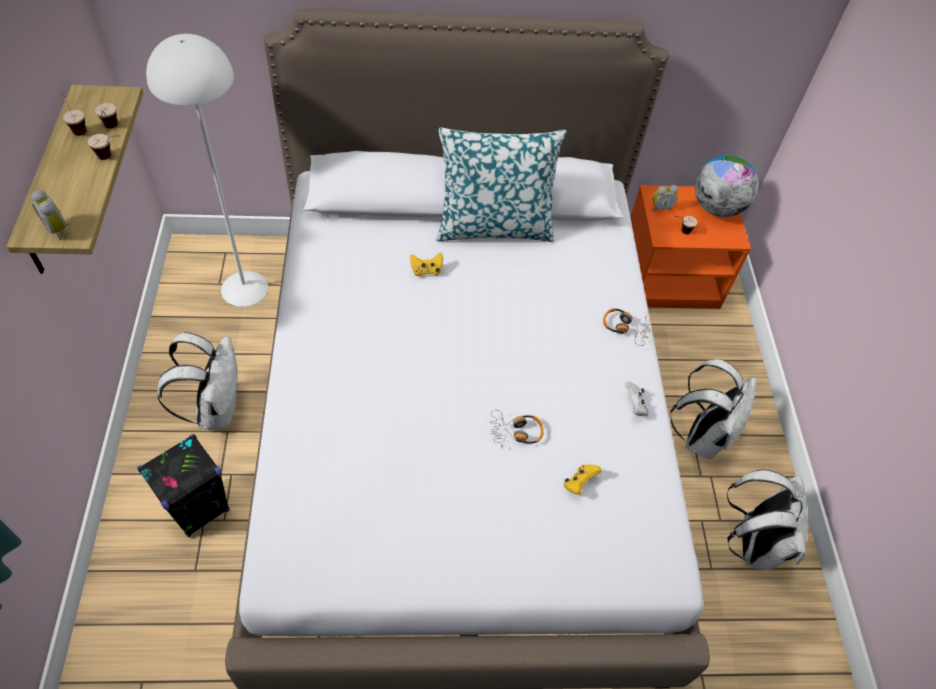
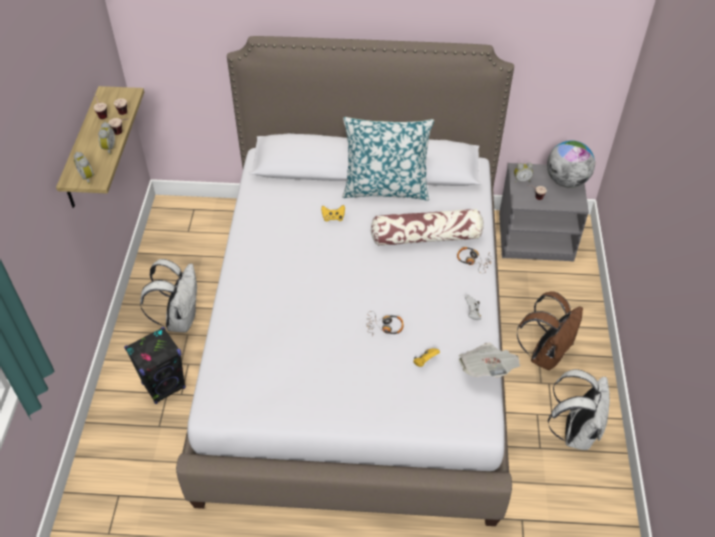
camera: 10 degrees right, 5 degrees down
white floor lamp [146,34,268,307] -> none
orange nightstand [630,185,751,309] -> grey nightstand [499,163,589,262]
white backpack [670,359,757,459] -> brown backpack [517,291,583,370]
none -> alarm clock [98,122,115,155]
none -> pillow [371,209,484,246]
none -> newspaper [459,343,520,378]

